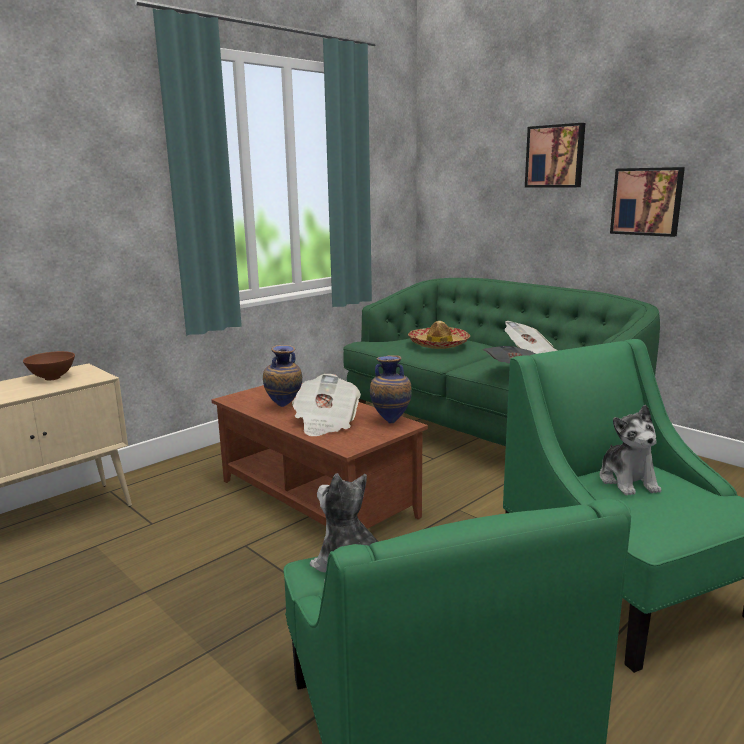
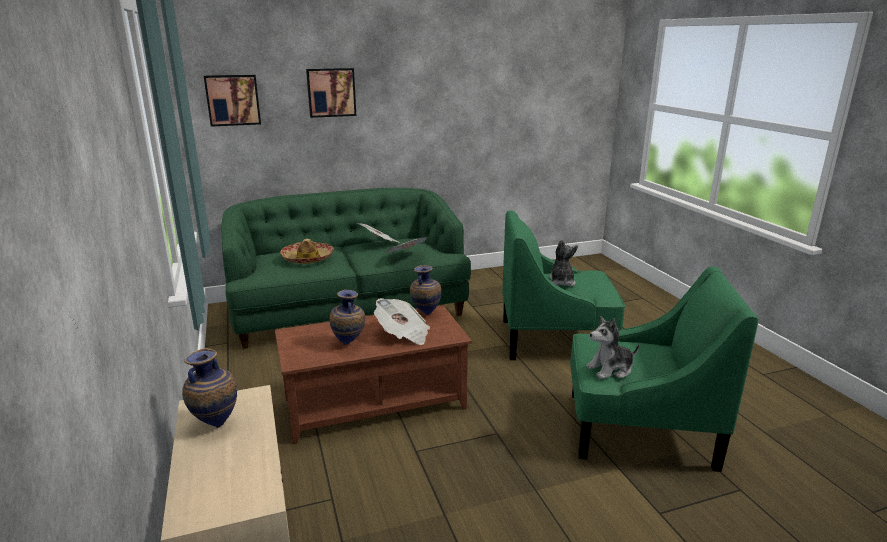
camera: 65 degrees left, 5 degrees up
brown bowl [23,351,75,380] -> vase [182,348,237,428]
plush toy [599,405,661,496] -> plush toy turned 105 degrees counterclockwise [550,239,578,287]
picture [610,167,685,237] -> picture moved to [204,75,261,127]

